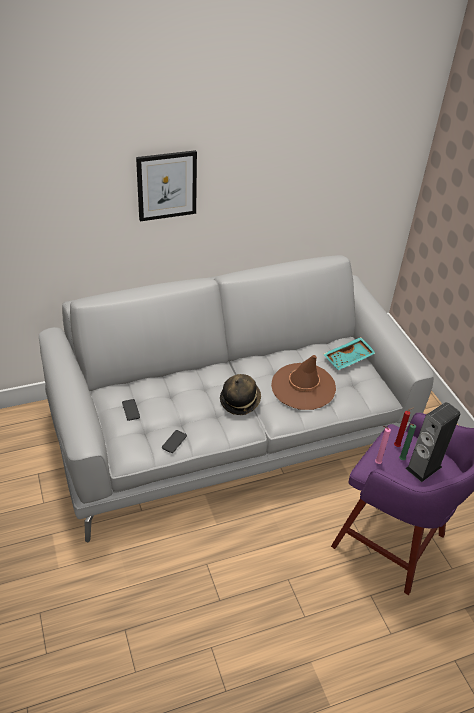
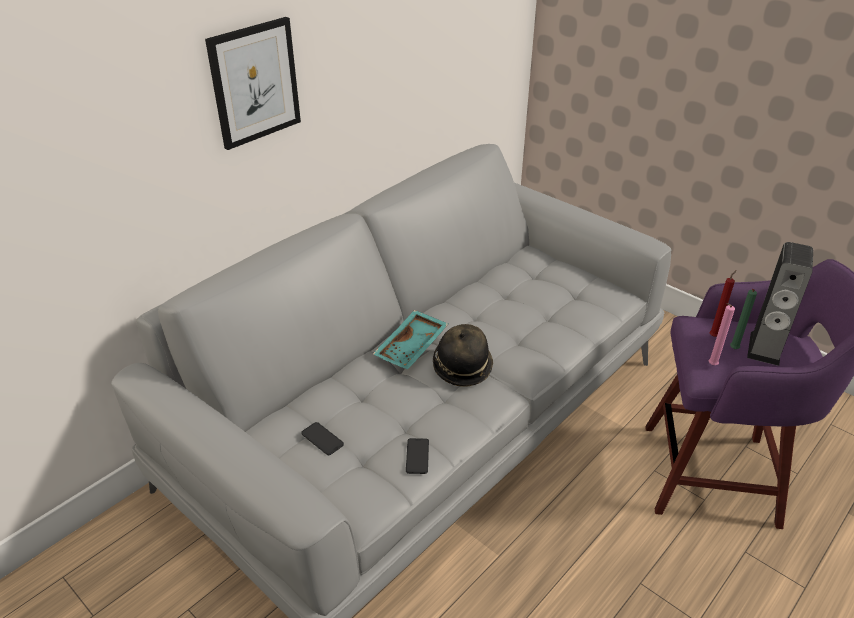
camera: 25 degrees left, 5 degrees down
brown hat [271,355,336,410] -> none
turquoise tray [323,337,375,370] -> turquoise tray moved to [373,310,448,370]

